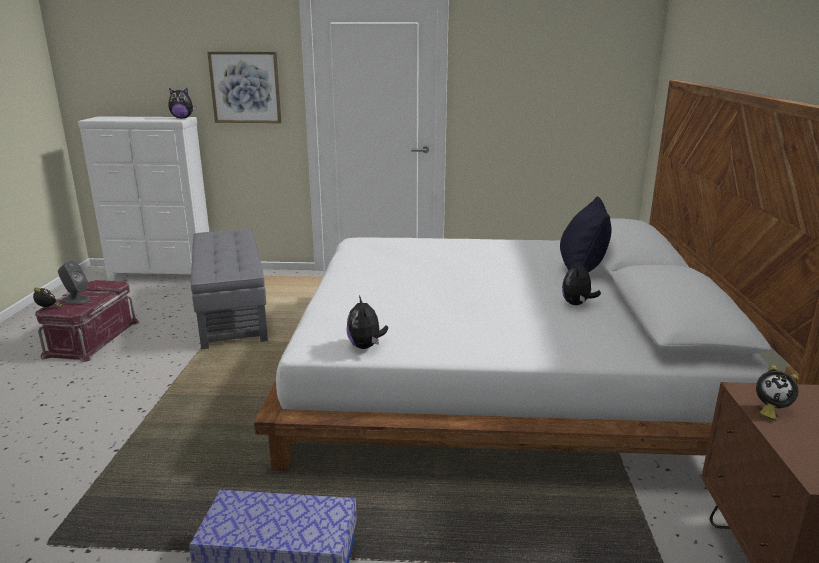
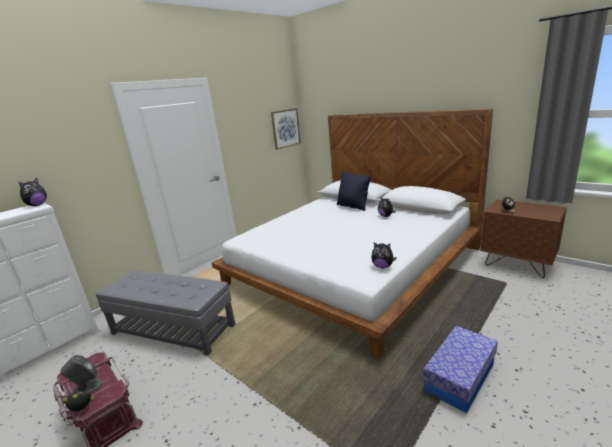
camera: 50 degrees left, 0 degrees up
picture [207,52,281,123] -> picture moved to [271,108,301,150]

